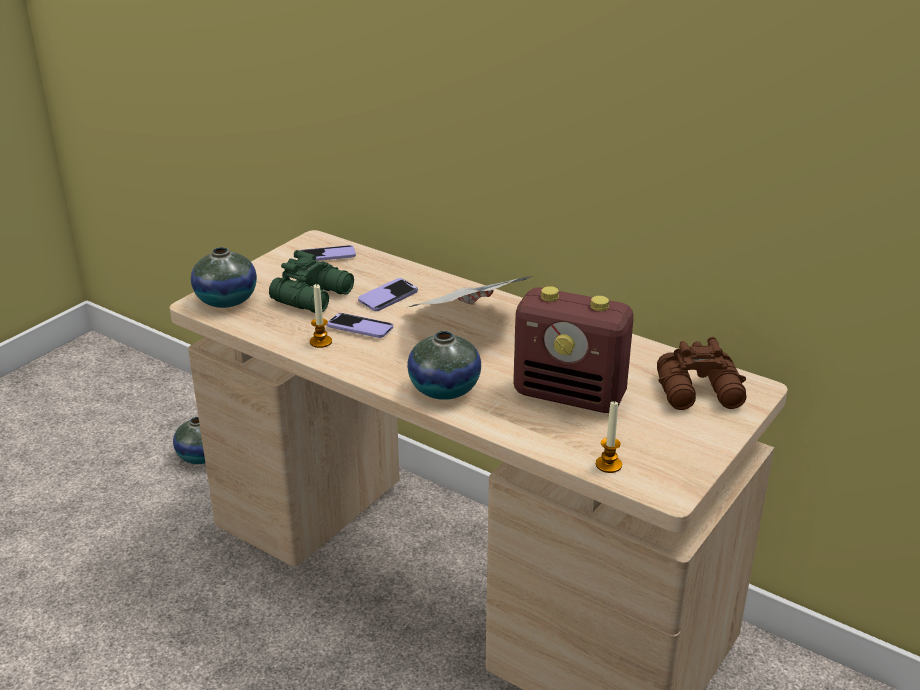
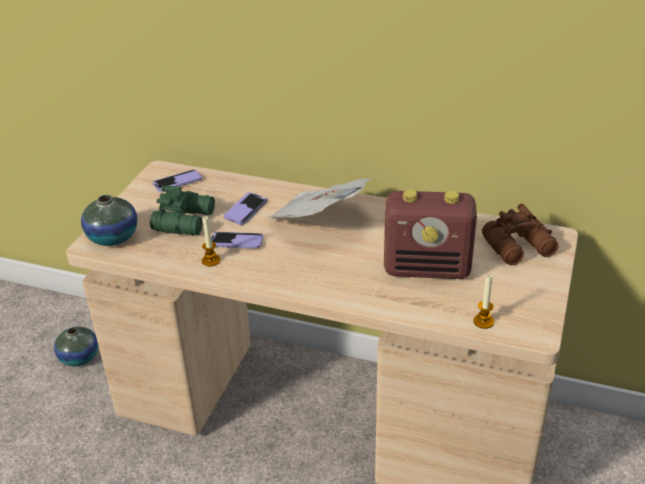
camera: 15 degrees left, 5 degrees up
vase [407,331,481,400] -> none

